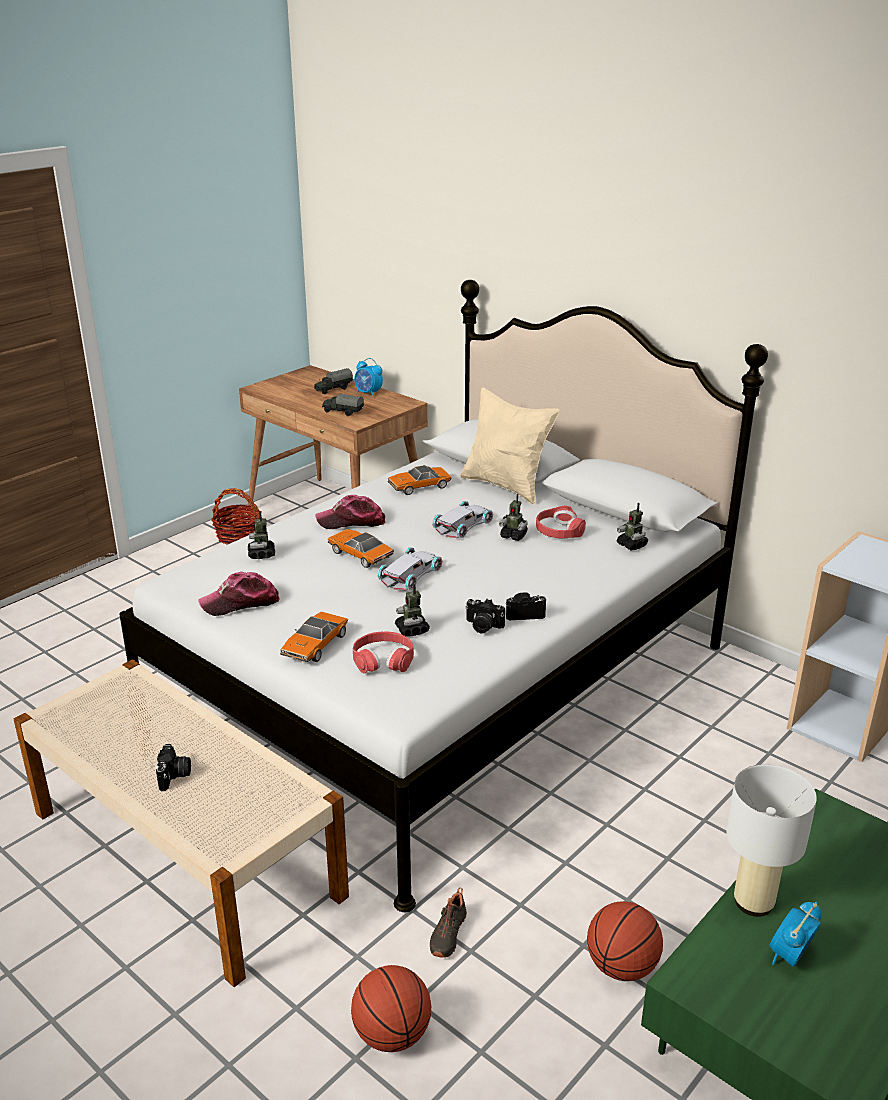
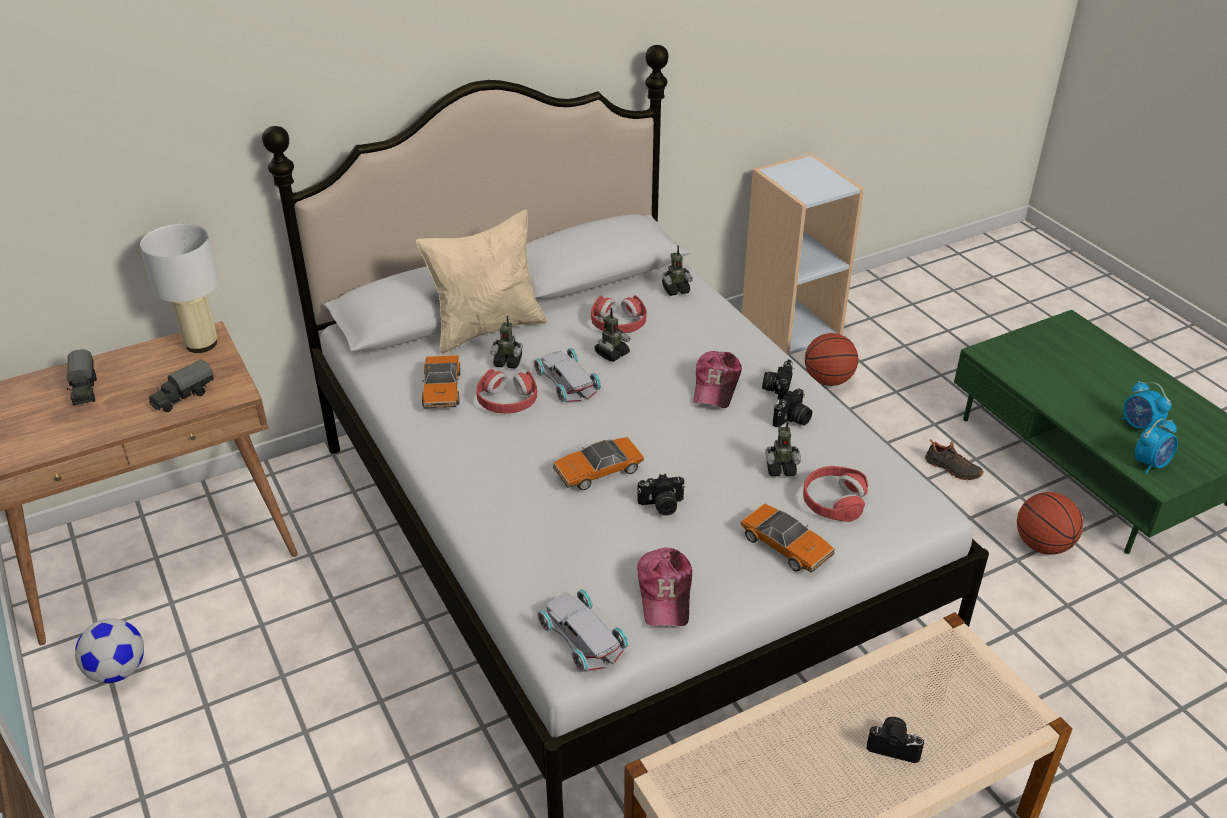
camera: 70 degrees left, 10 degrees up
basket [211,488,262,545] -> football [75,618,144,683]
toy robot [248,512,275,559] -> toy robot moved to [490,316,523,369]
cap [315,495,385,529] -> cap moved to [693,351,742,408]
basketball [351,965,431,1052] -> basketball moved to [805,333,858,386]
alarm clock [354,358,383,397] -> alarm clock moved to [1135,419,1178,474]
white toy car [377,547,442,591] -> white toy car moved to [537,589,629,672]
black shoe [430,888,467,958] -> black shoe moved to [925,439,983,480]
white table lamp [727,764,817,917] -> white table lamp moved to [140,223,219,353]
none -> red headphones [476,369,537,414]
none -> camera [637,474,685,516]

